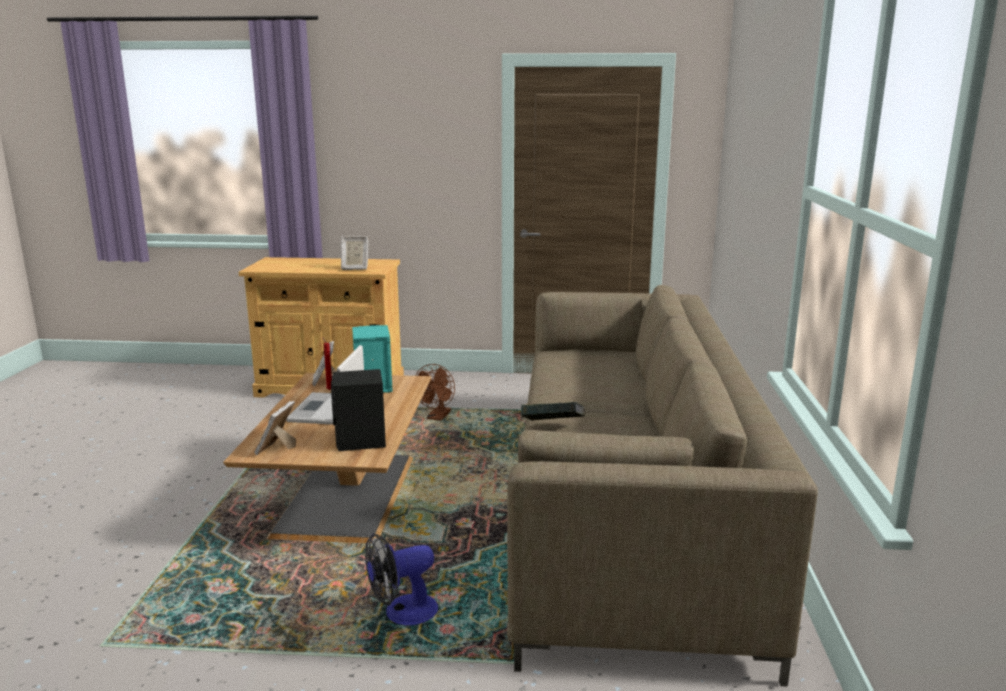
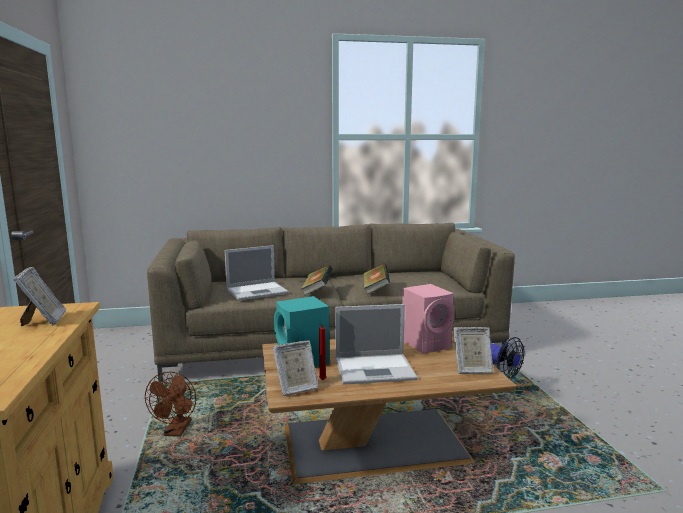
camera: 105 degrees left, 5 degrees down
black speaker [331,369,386,451] -> pink speaker [402,284,455,354]
brown fan [415,364,455,421] -> brown fan turned 90 degrees clockwise [145,371,196,437]
none -> laptop [225,245,289,301]
none -> book [301,265,332,295]

